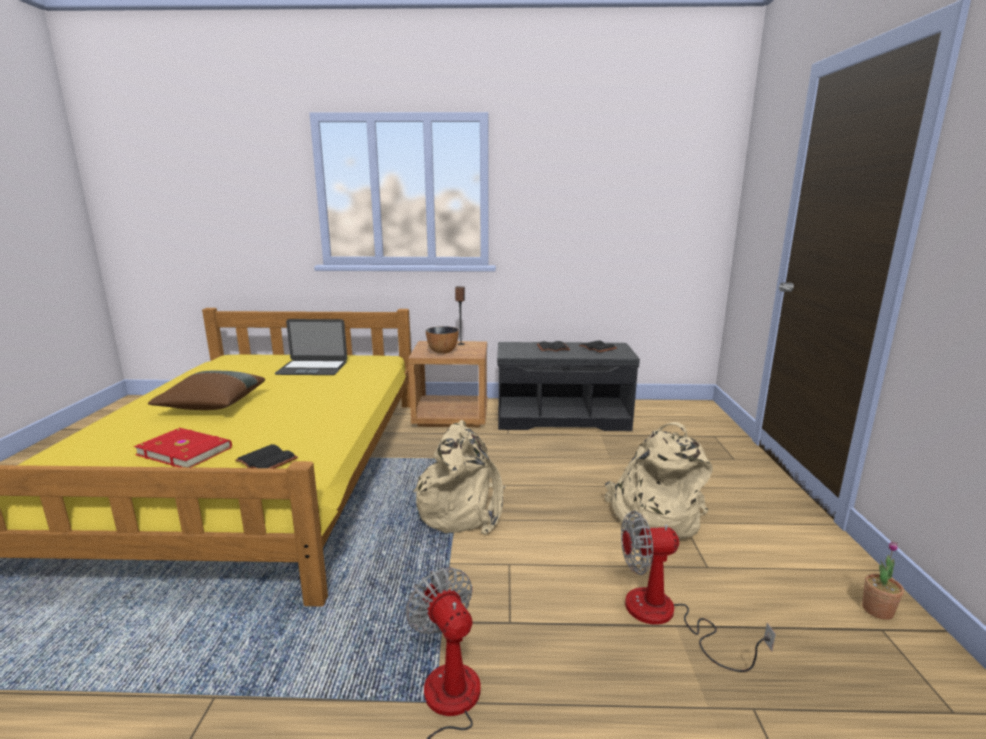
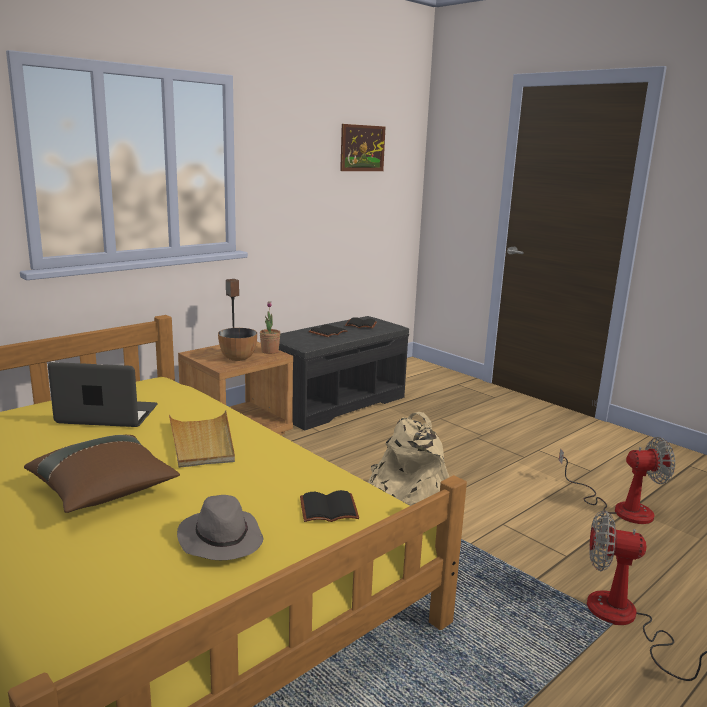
camera: 45 degrees left, 0 degrees up
red book [134,428,232,467] -> grey hat [177,495,264,560]
laptop [275,319,347,375] -> laptop turned 135 degrees counterclockwise [48,362,158,427]
beige backpack [605,422,713,540] -> none
fan [621,511,776,672] -> fan turned 135 degrees counterclockwise [559,437,675,524]
potted plant [862,541,904,620] -> potted plant moved to [260,301,280,354]
none -> beige tray [169,410,235,468]
none -> picture [340,124,385,171]

